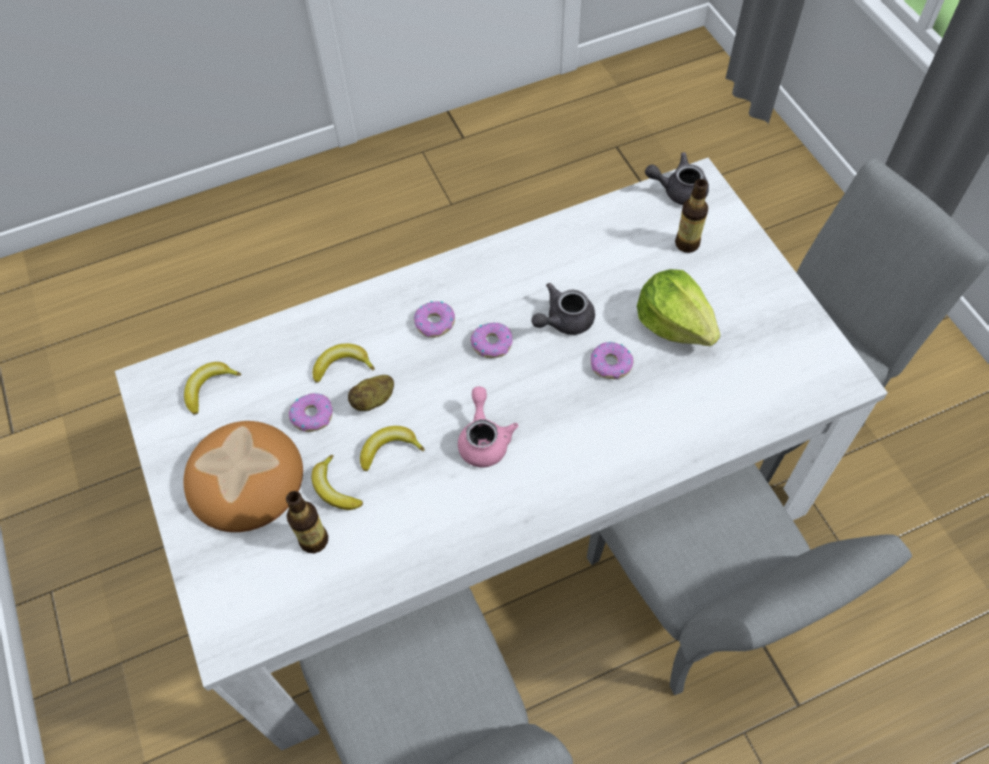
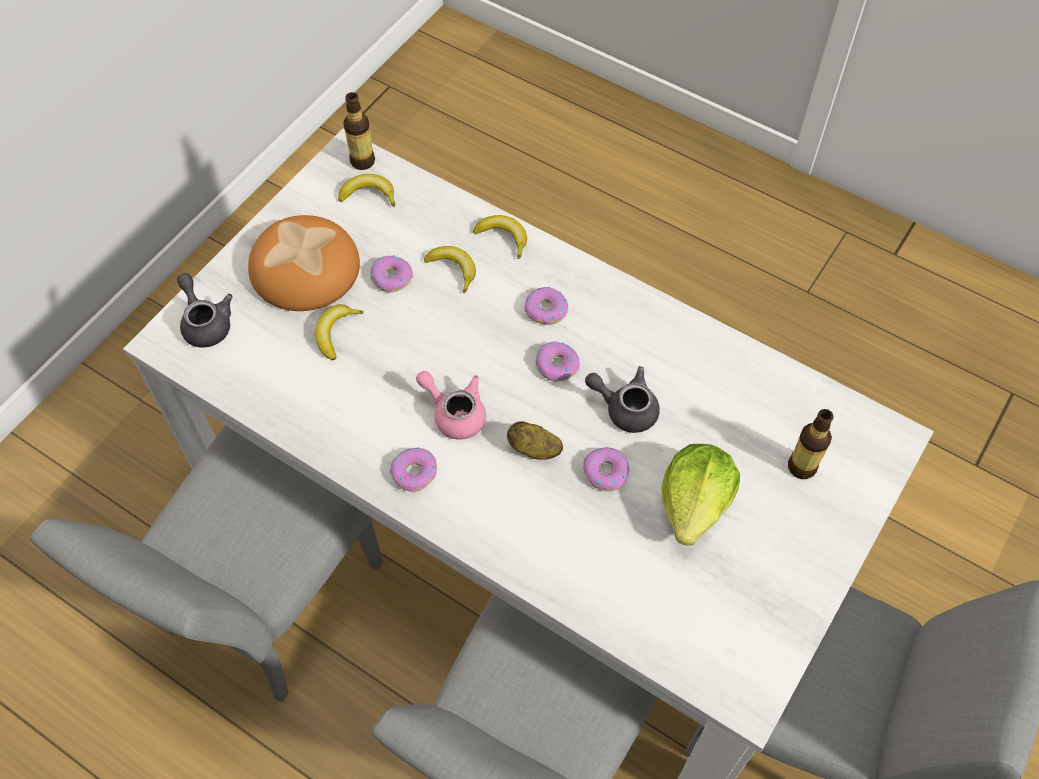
camera: 55 degrees right, 0 degrees up
bottle [286,491,328,553] -> bottle moved to [344,92,375,170]
potato [348,375,394,411] -> potato moved to [507,421,563,460]
banana [360,426,425,471] -> banana moved to [473,215,527,259]
pink teapot [458,386,519,468] -> pink teapot turned 105 degrees counterclockwise [416,371,486,440]
grey teapot [645,152,709,205] -> grey teapot moved to [177,273,233,348]
none -> donut [390,447,437,492]

